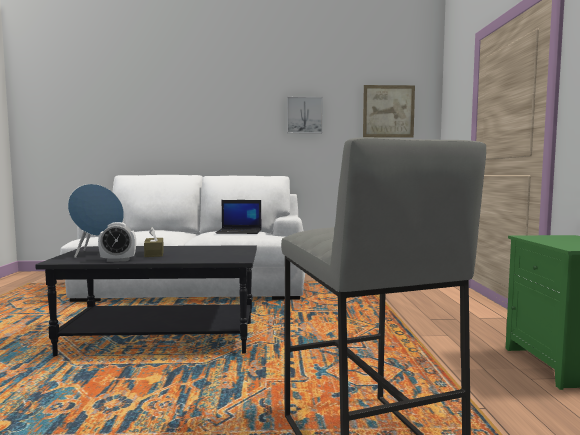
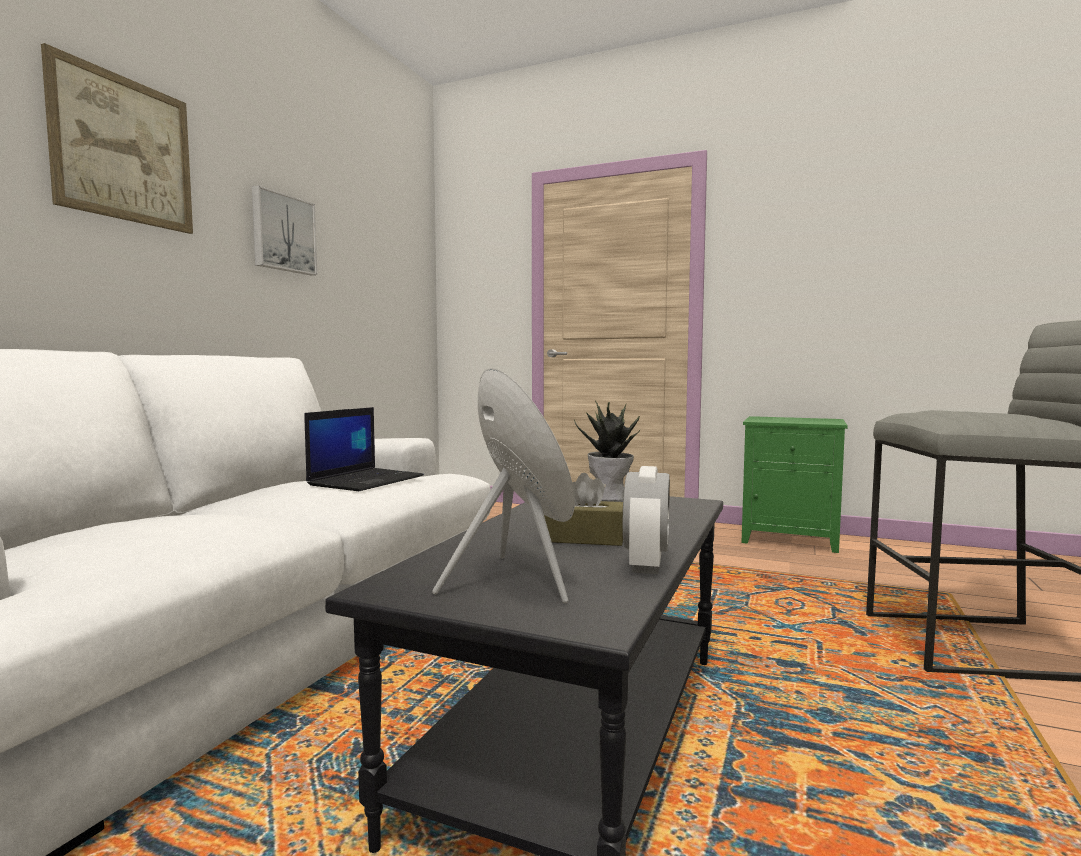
camera: 65 degrees left, 0 degrees up
picture [363,85,415,138] -> picture moved to [41,43,193,234]
none -> potted plant [574,400,641,501]

